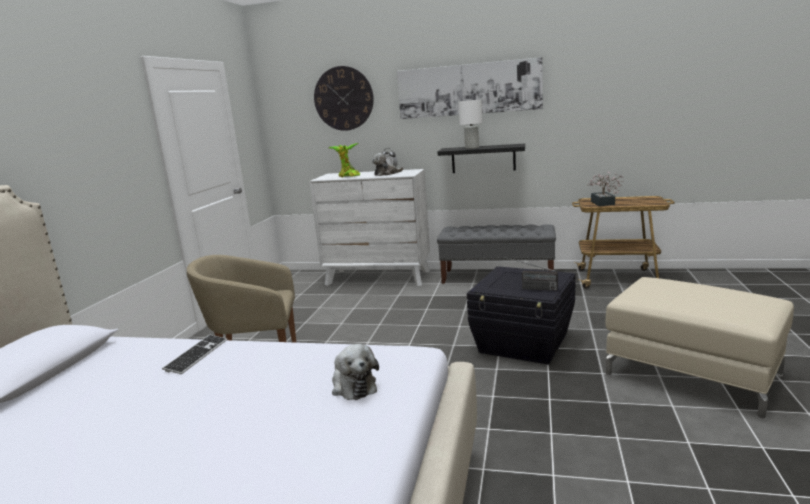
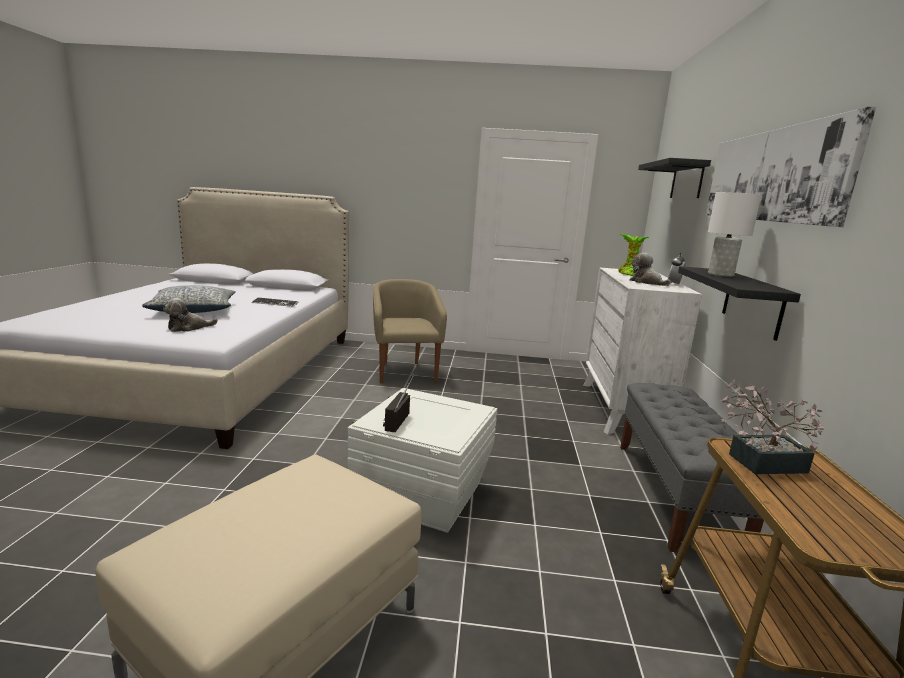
camera: 80 degrees right, 0 degrees up
wall clock [314,66,374,131] -> black shelf [638,158,711,198]
black storage box [467,266,576,365] -> white storage box [347,388,497,533]
none -> pillow [142,285,236,313]

